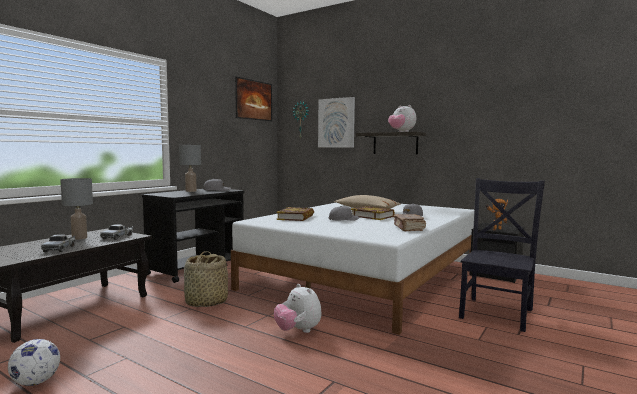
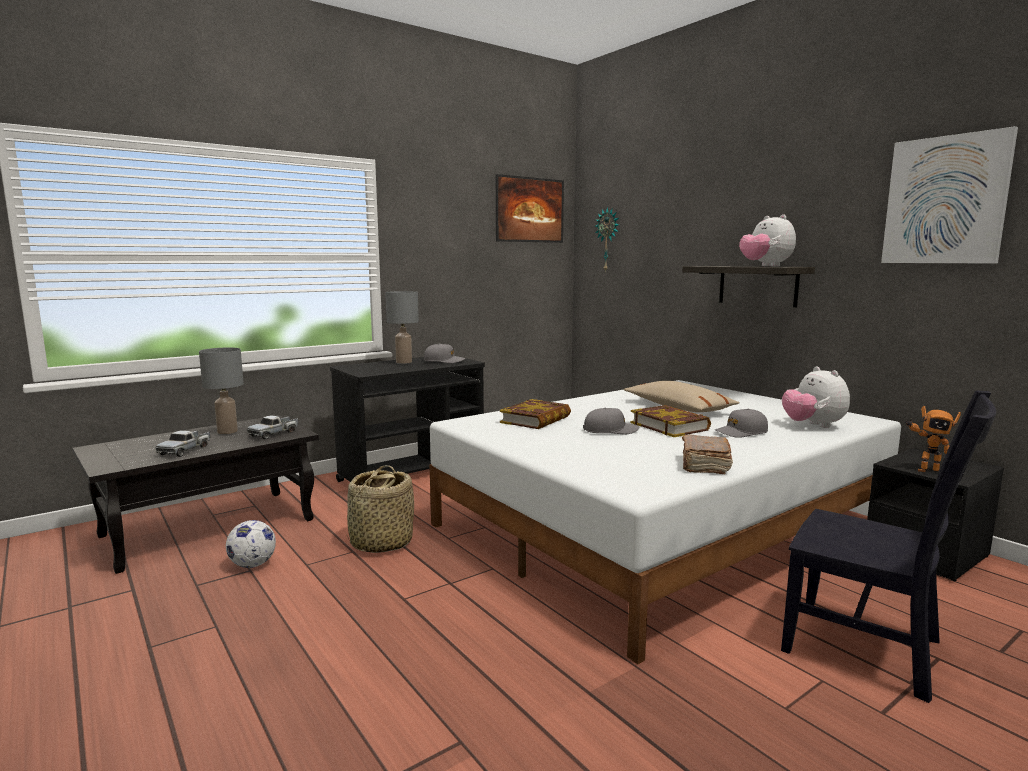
camera: 20 degrees right, 5 degrees up
football [8,339,60,386] -> football moved to [226,520,276,568]
plush toy [274,284,322,333] -> plush toy moved to [782,367,850,428]
picture [318,97,355,148] -> picture moved to [881,126,1018,263]
black chair [459,178,545,332] -> black chair turned 75 degrees clockwise [781,390,996,703]

